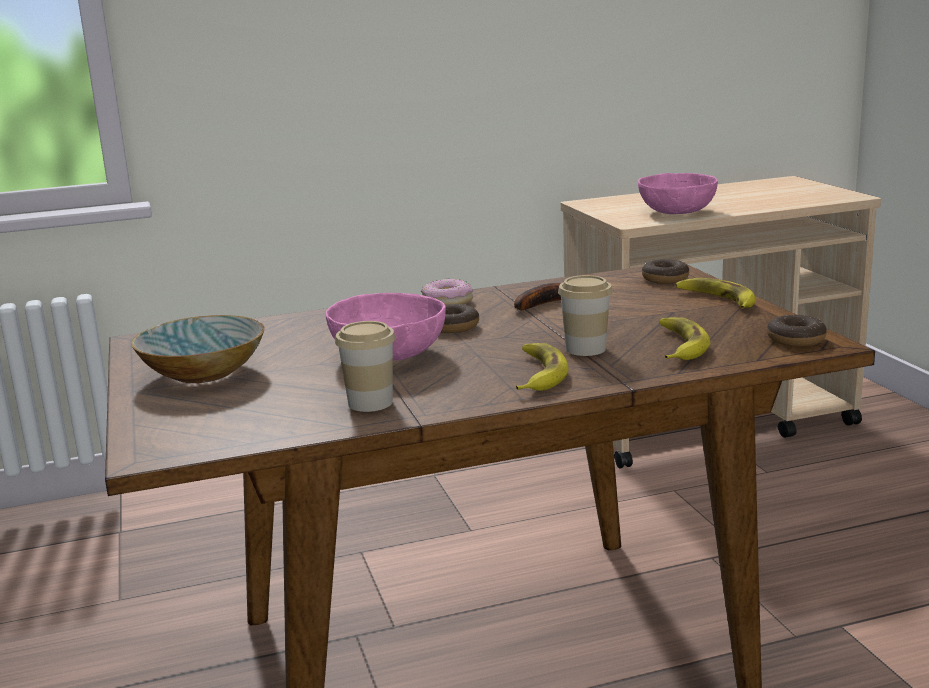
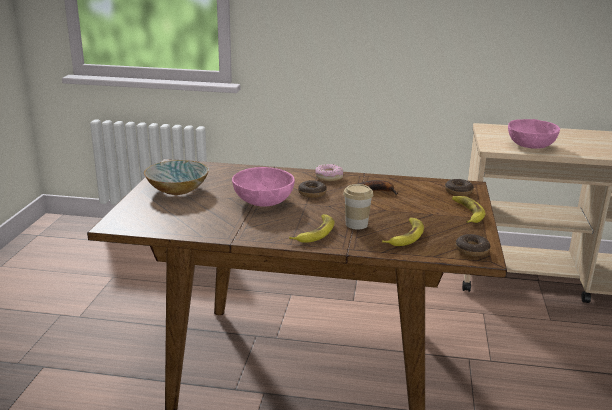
camera: 25 degrees right, 5 degrees up
cup [335,321,396,412] -> none

